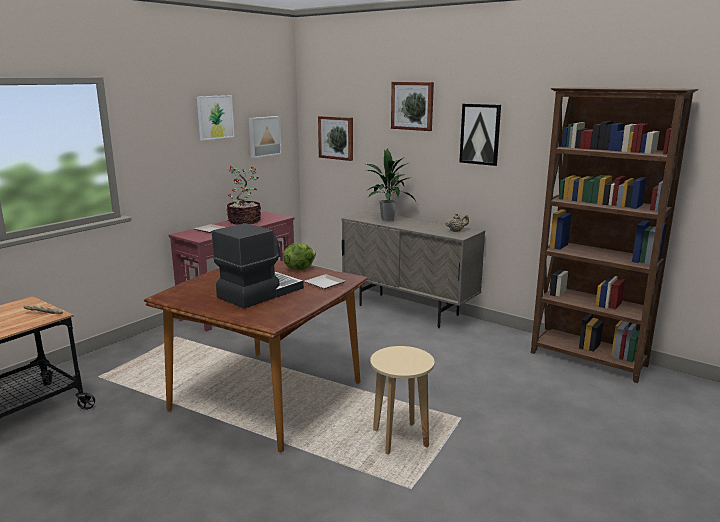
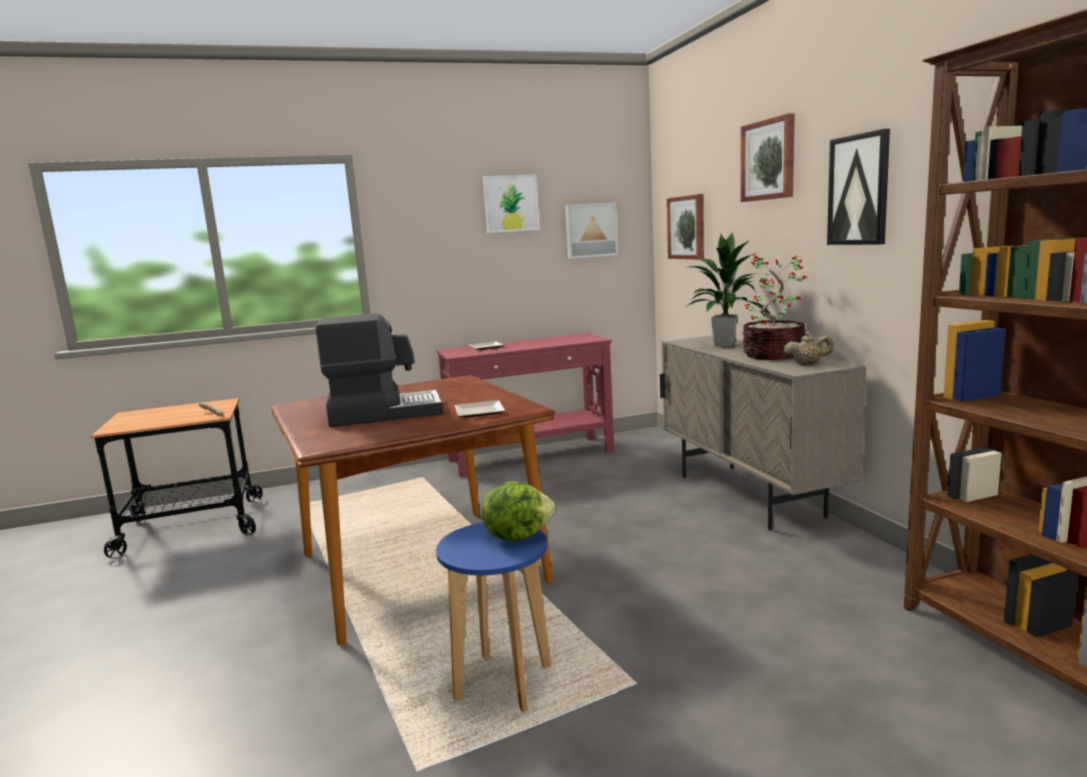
camera: 35 degrees right, 5 degrees down
potted plant [227,166,261,225] -> potted plant moved to [742,254,807,360]
lettuce [283,243,316,270] -> lettuce moved to [482,482,555,541]
beige stool [370,346,435,454] -> blue stool [436,522,551,713]

